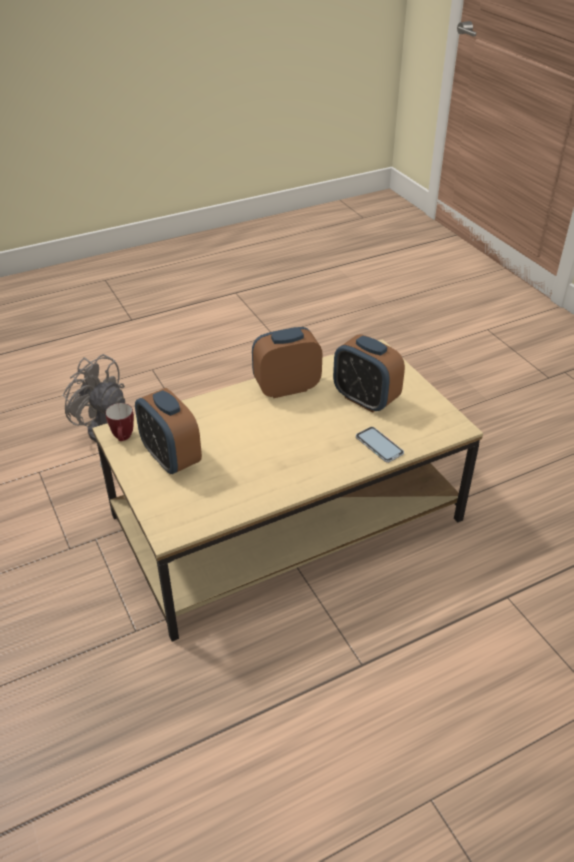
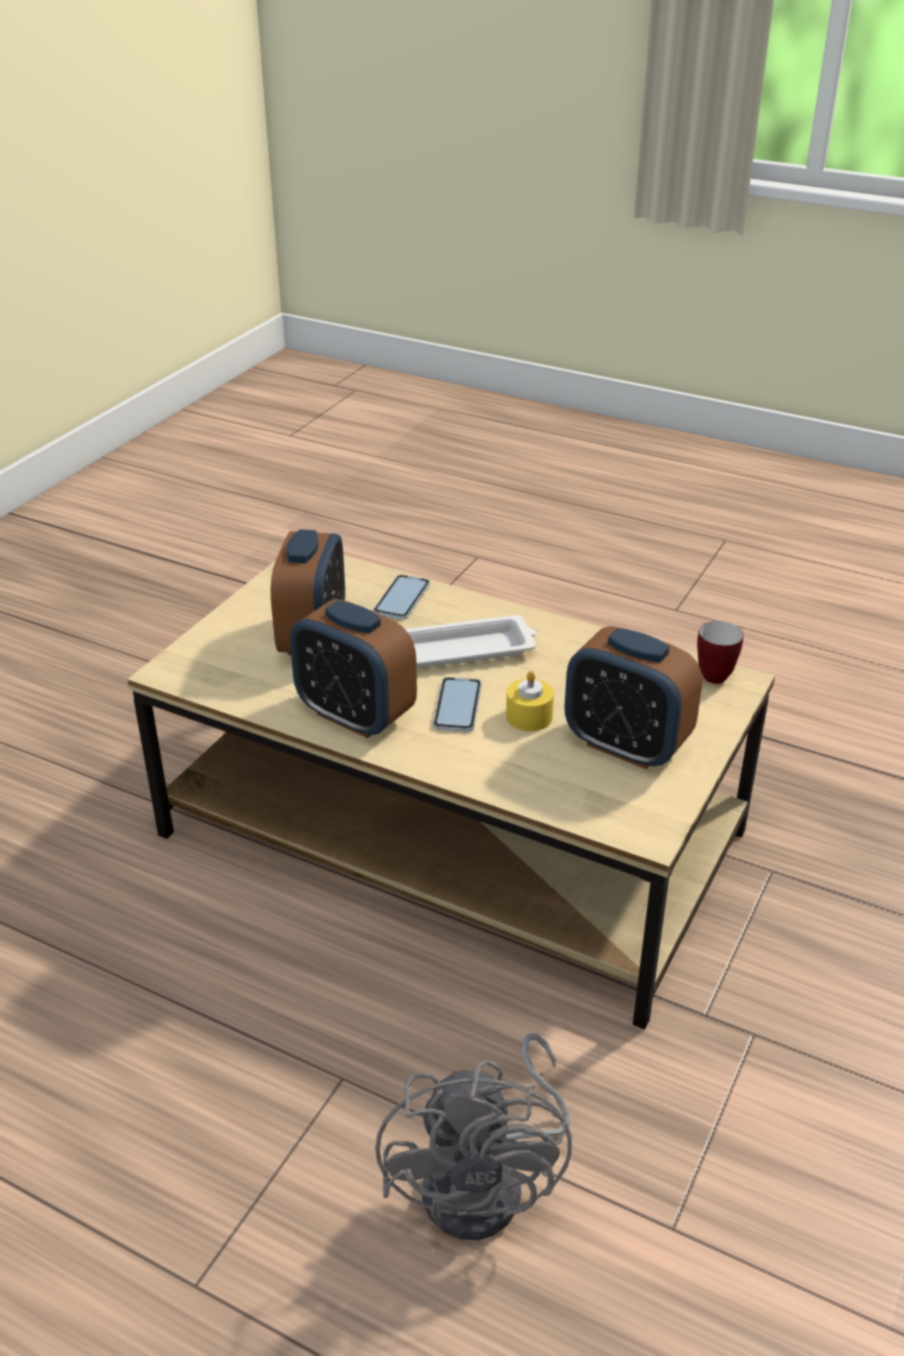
camera: 125 degrees left, 5 degrees down
mug [105,403,134,441] -> mug moved to [697,621,744,684]
alarm clock [135,388,202,474] -> alarm clock turned 105 degrees clockwise [565,626,702,769]
none -> white tray [405,615,536,668]
none -> phone [433,677,481,732]
none -> yellow candle [506,671,554,731]

